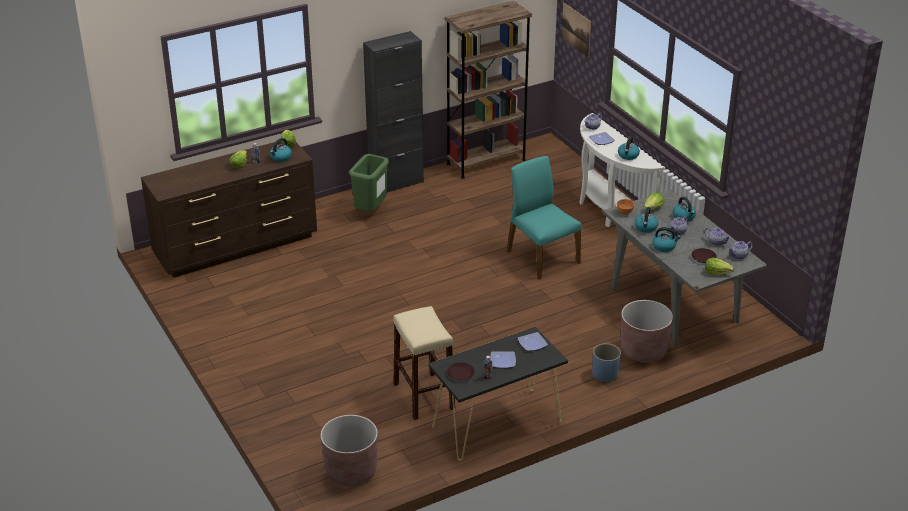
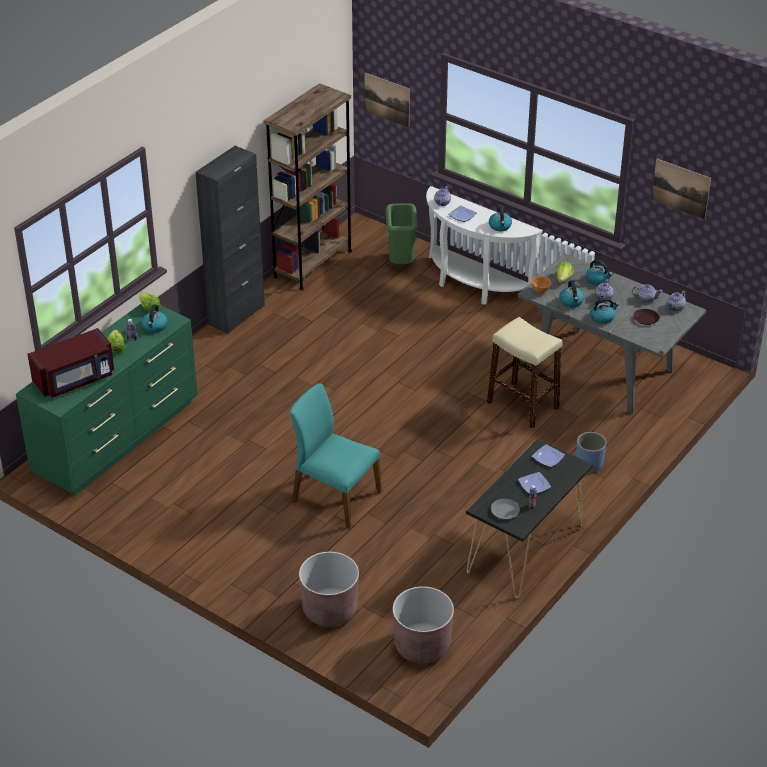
camera: 25 degrees left, 5 degrees up
brown dresser [141,142,317,278] -> green dresser [16,304,198,495]
green trash can [349,154,389,212] -> green trash can moved to [385,203,418,264]
beige stool [393,306,455,420] -> beige stool moved to [487,317,563,429]
brown plate [447,362,475,380] -> grey plate [491,499,520,519]
turquoise chair [507,156,582,280] -> turquoise chair moved to [290,383,382,529]
brown planter [621,300,673,363] -> brown planter moved to [299,552,359,627]
lettuce [705,258,734,275] -> none
none -> red microwave [28,328,114,398]
none -> picture [651,159,711,220]

